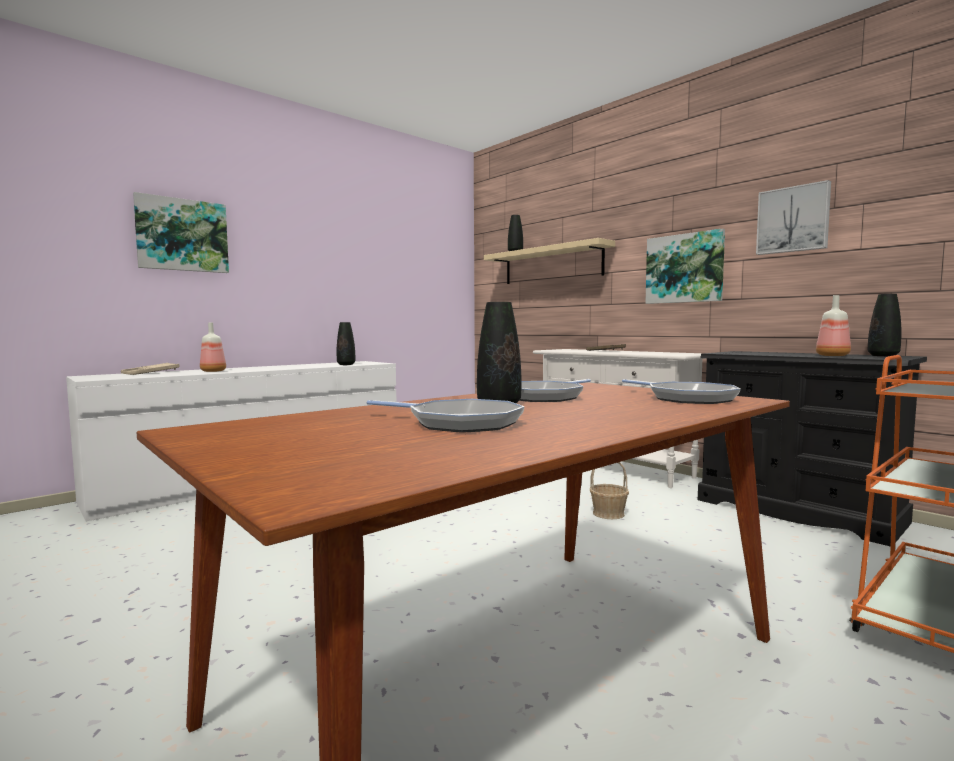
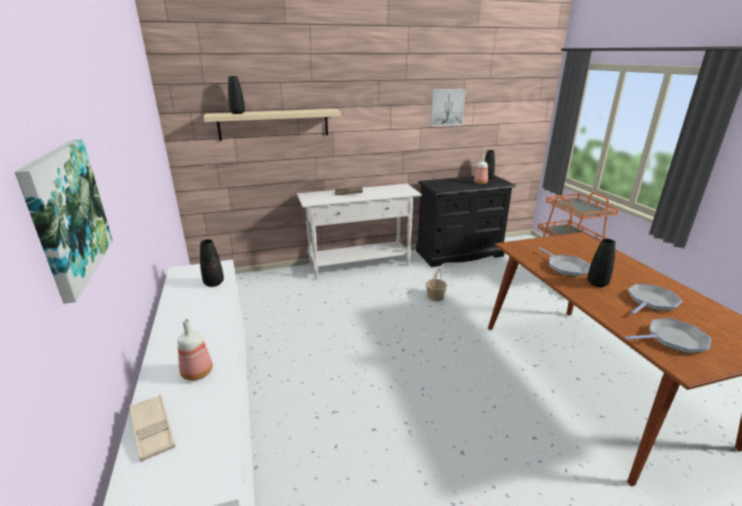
camera: 65 degrees left, 20 degrees up
frying pan [622,379,741,404] -> frying pan moved to [625,318,711,353]
picture [645,228,725,304] -> none

